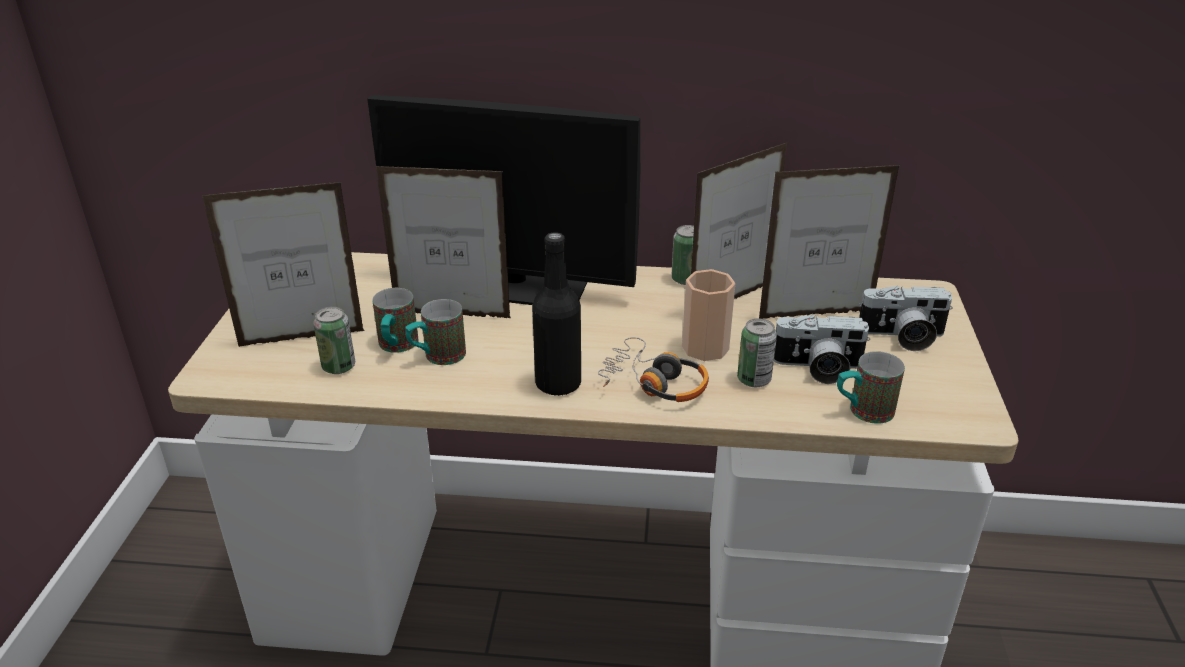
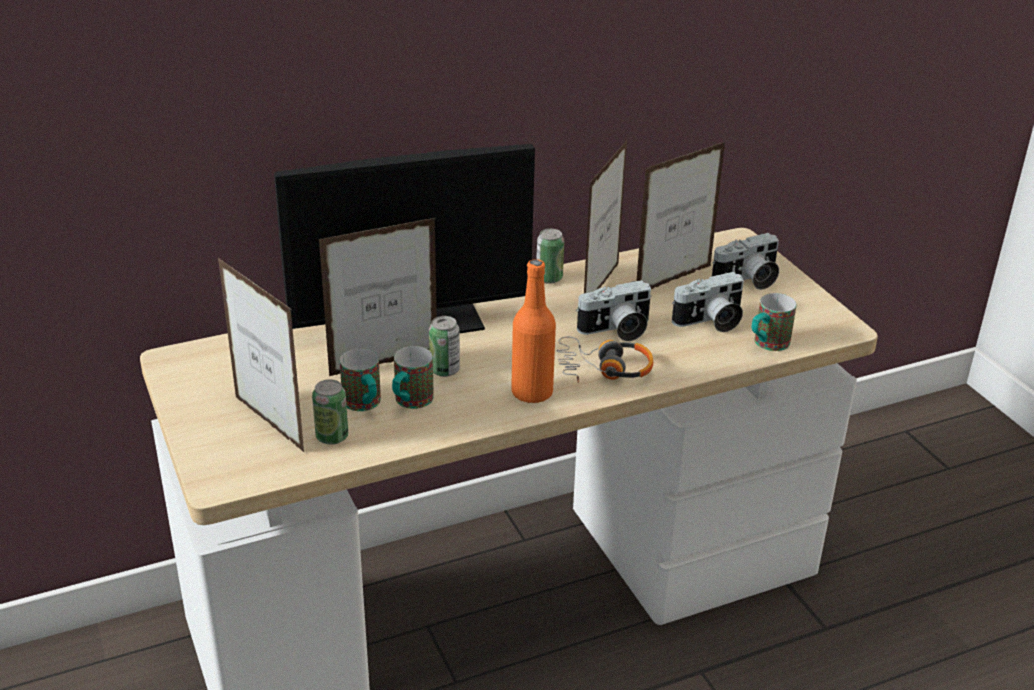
camera: 30 degrees left, 0 degrees up
picture frame [202,182,365,346] -> picture frame turned 90 degrees clockwise [218,258,305,453]
black bottle [532,232,581,396] -> orange bottle [511,259,556,403]
cup [682,269,735,361] -> camera [576,280,652,341]
can [737,318,777,387] -> can moved to [429,316,460,377]

